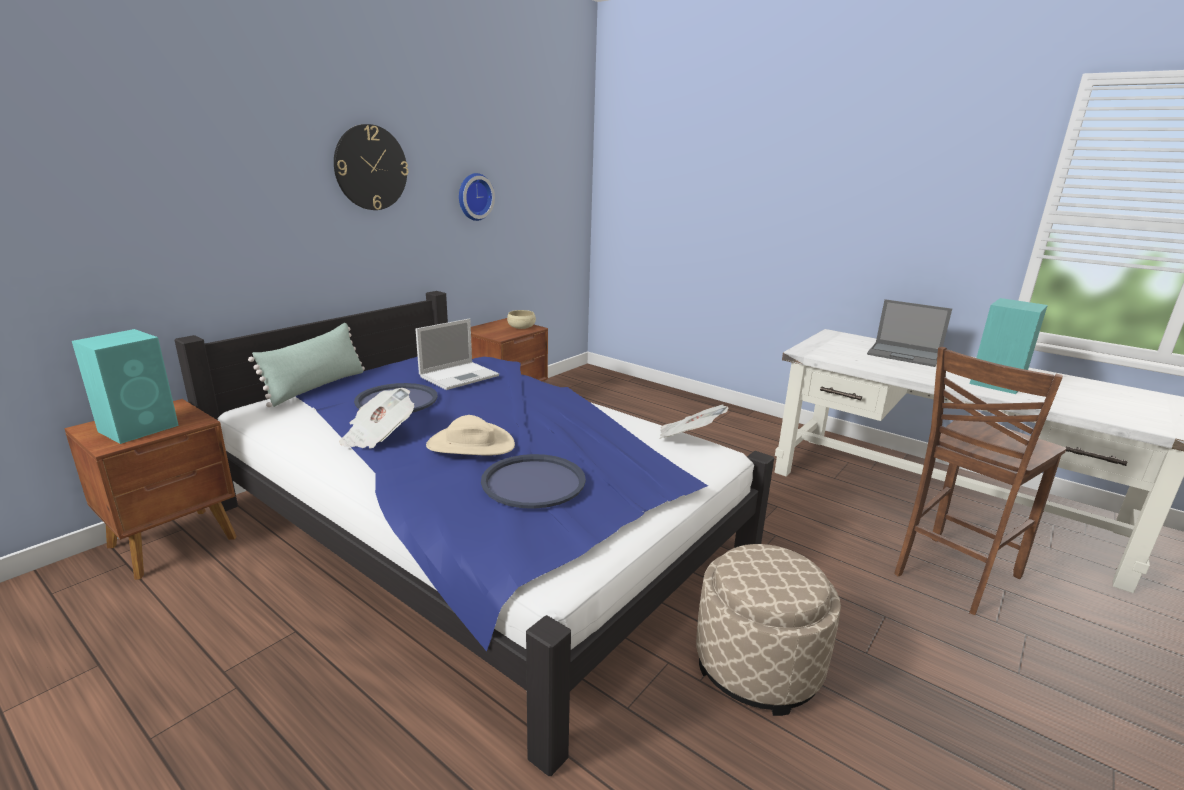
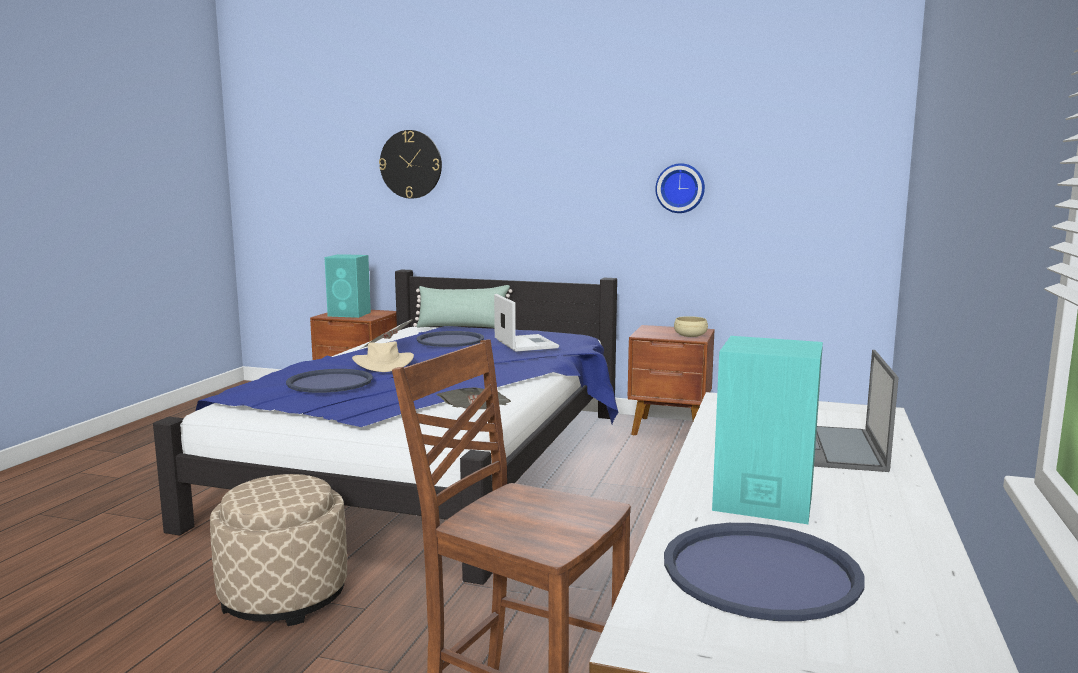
camera: 70 degrees right, 10 degrees down
wall clock [334,124,408,210] -> wall clock moved to [379,130,442,199]
laptop [416,318,499,390] -> laptop turned 135 degrees counterclockwise [494,294,559,352]
none -> blue tray [664,523,865,621]

